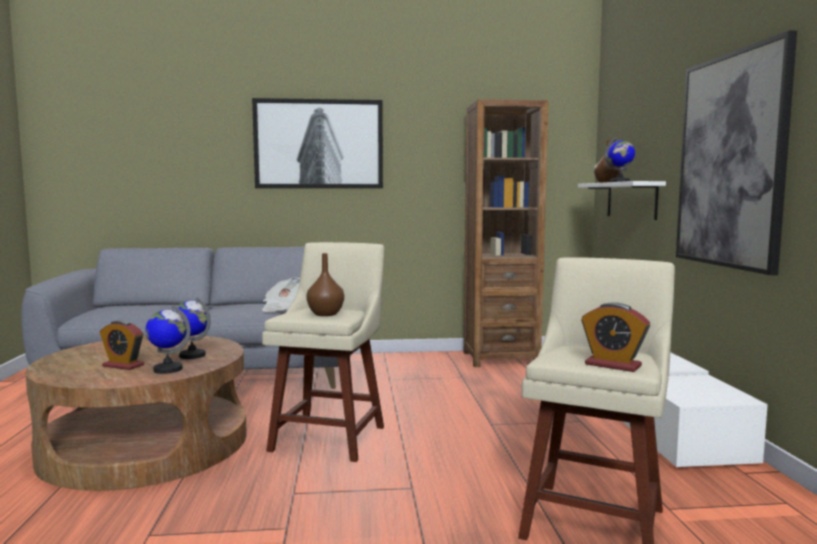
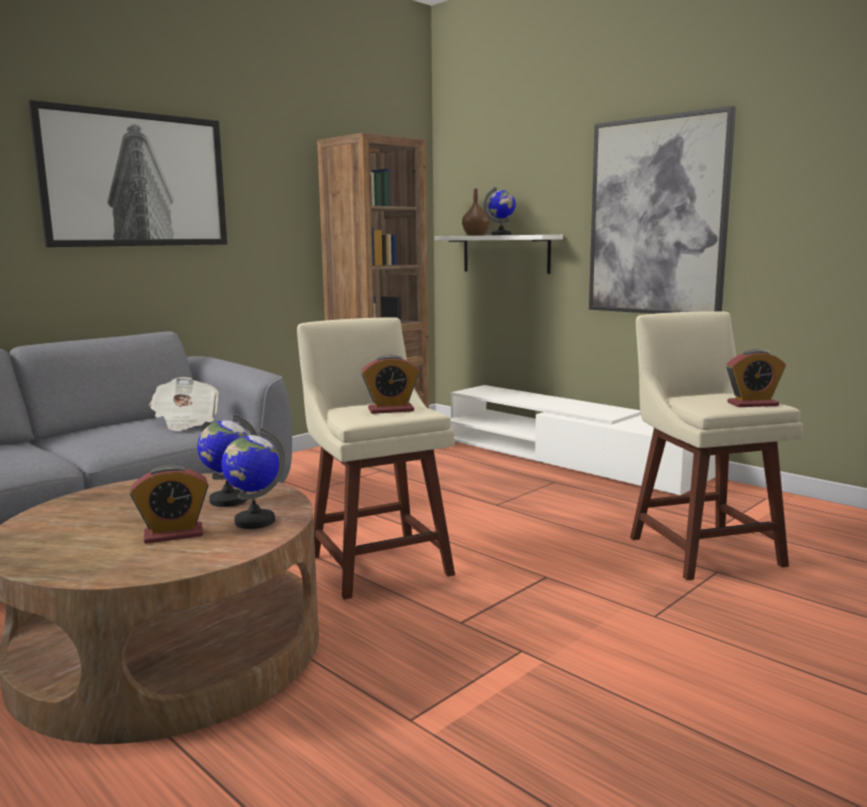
camera: 40 degrees left, 5 degrees up
brown vase [306,253,344,316] -> alarm clock [361,355,419,414]

